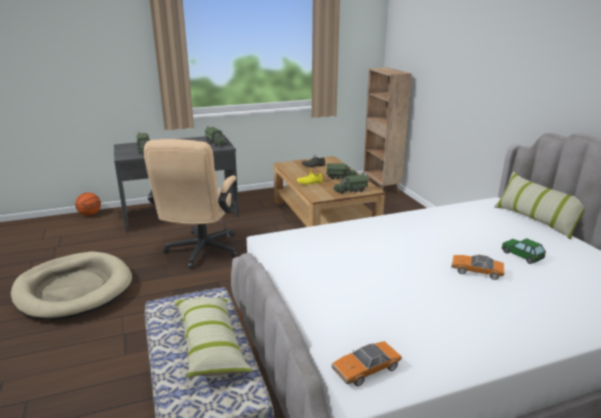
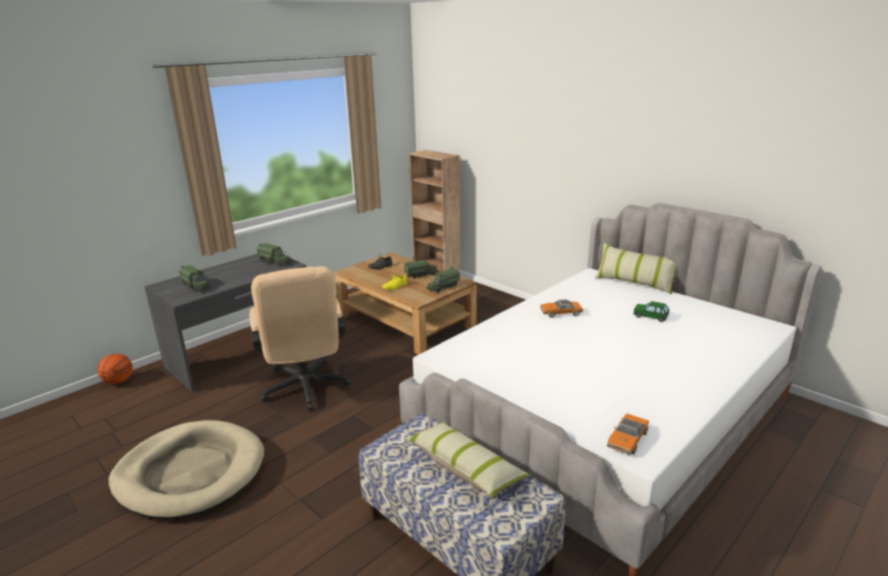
camera: 25 degrees left, 0 degrees up
toy car [451,255,505,280] -> toy car moved to [540,299,583,318]

